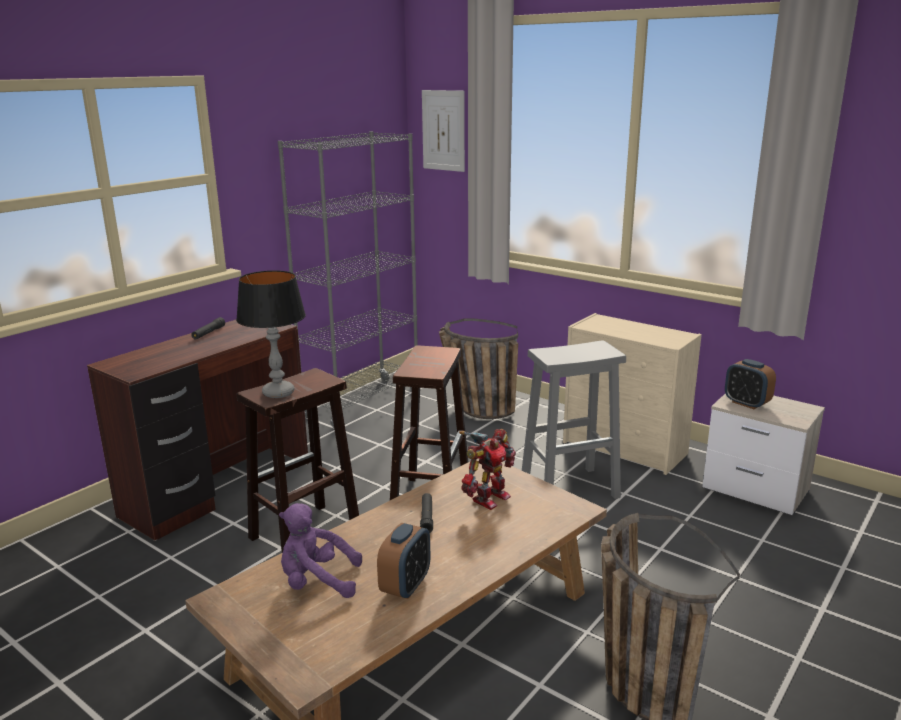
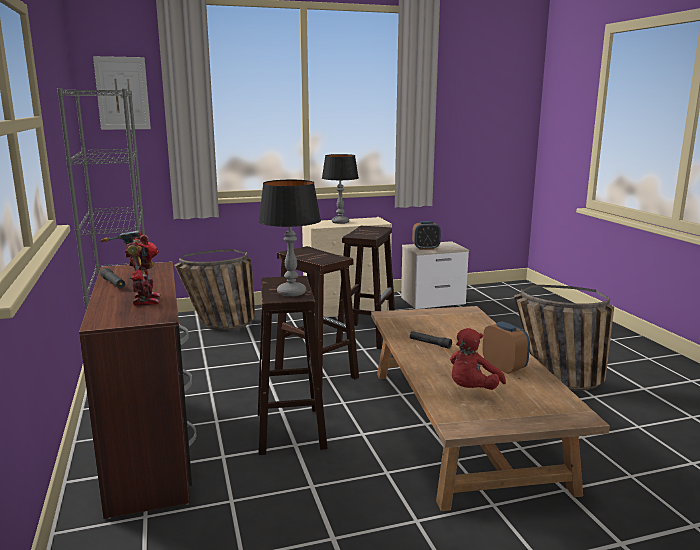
camera: 55 degrees left, 5 degrees down
purple plush toy [279,503,362,598] -> red plush toy [450,328,506,390]
toy robot [459,429,516,510] -> toy robot moved to [101,230,160,306]
grey stool [522,340,626,499] -> brown stool [336,226,395,350]
none -> table lamp [322,154,359,224]

